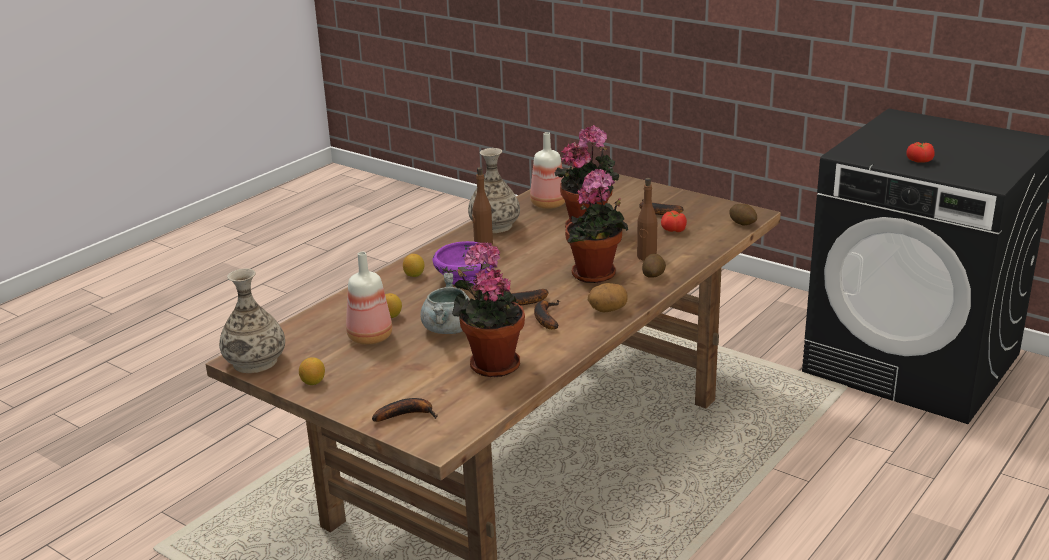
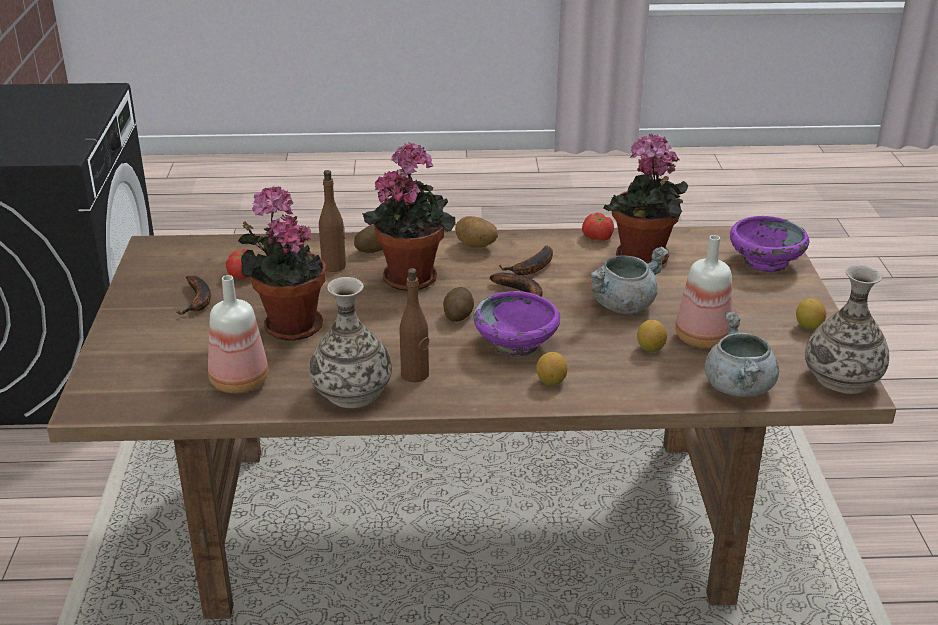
camera: 130 degrees left, 5 degrees up
banana [372,398,438,422] -> purple bowl [730,216,810,272]
potato [729,204,757,225] -> potato moved to [443,287,474,322]
tomato [906,142,935,163] -> tomato moved to [582,213,614,241]
none -> grey cooking pot [704,312,779,397]

